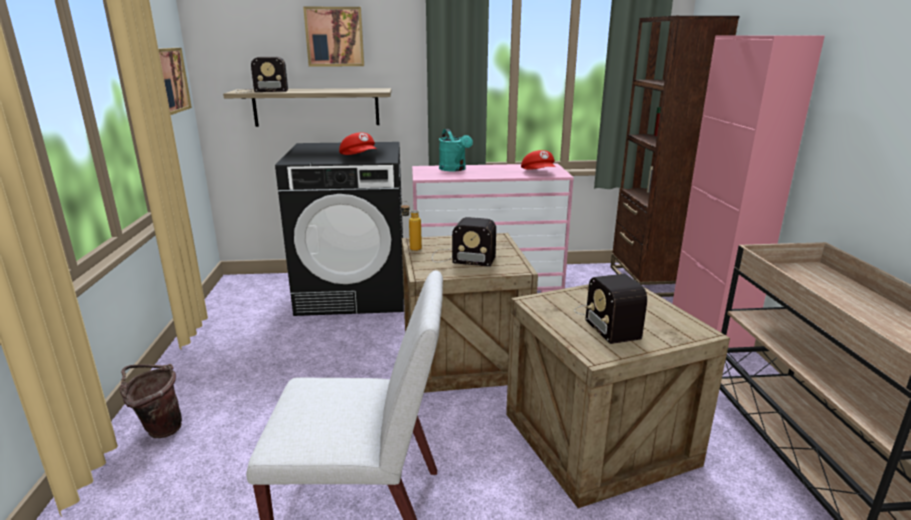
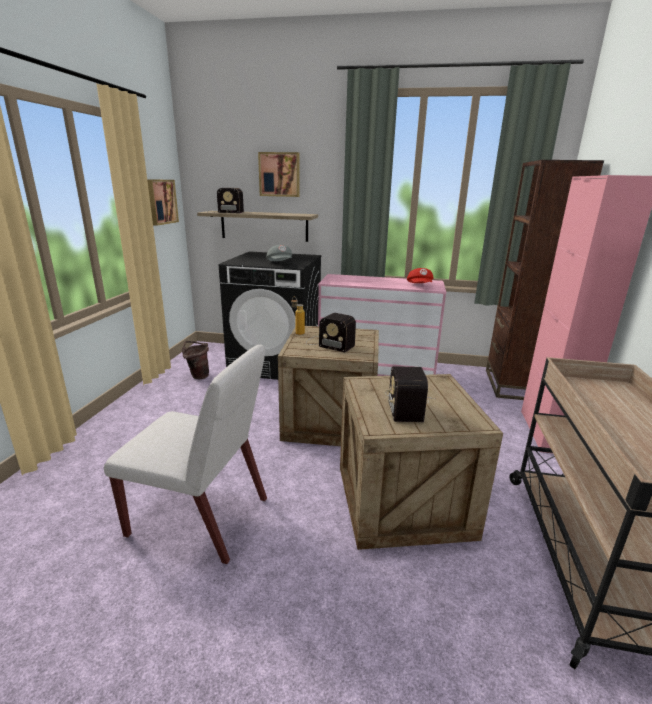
camera: 15 degrees right, 0 degrees up
brown bucket [119,364,182,438] -> brown bucket moved to [182,341,209,379]
red cap [339,132,377,155] -> grey cap [266,245,292,261]
turquoise watering can [439,129,473,171] -> none

